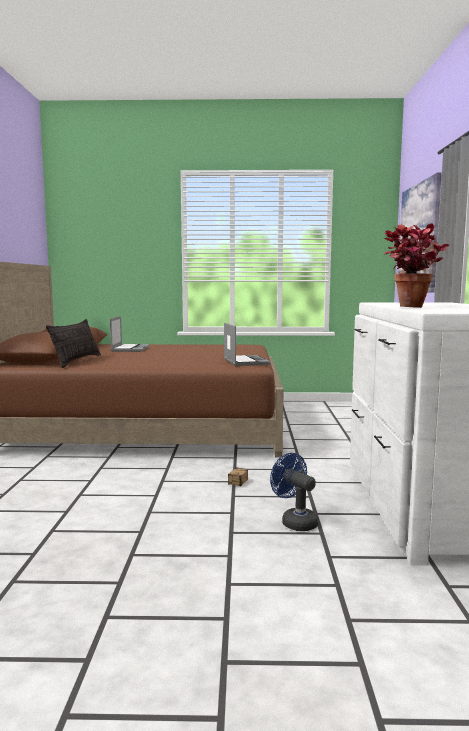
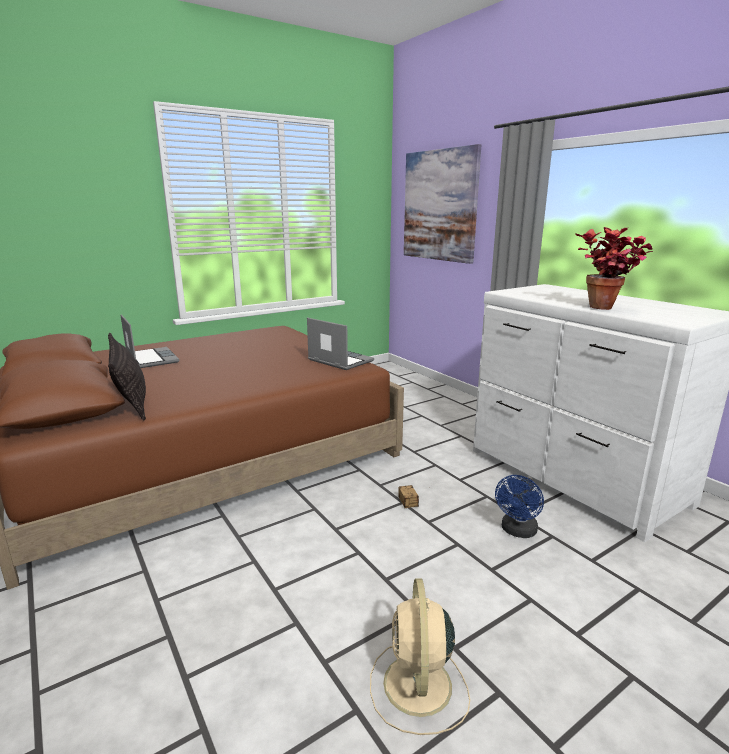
camera: 35 degrees left, 10 degrees up
blue fan [270,453,319,531] -> blue fan turned 75 degrees counterclockwise [495,475,544,538]
none -> beige fan [370,578,470,735]

